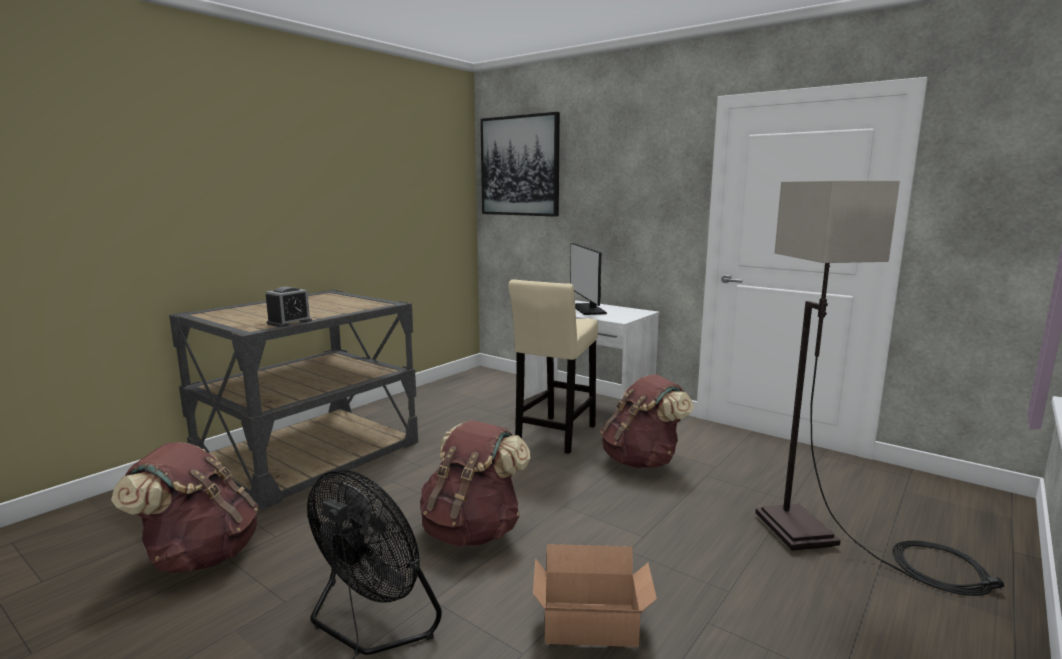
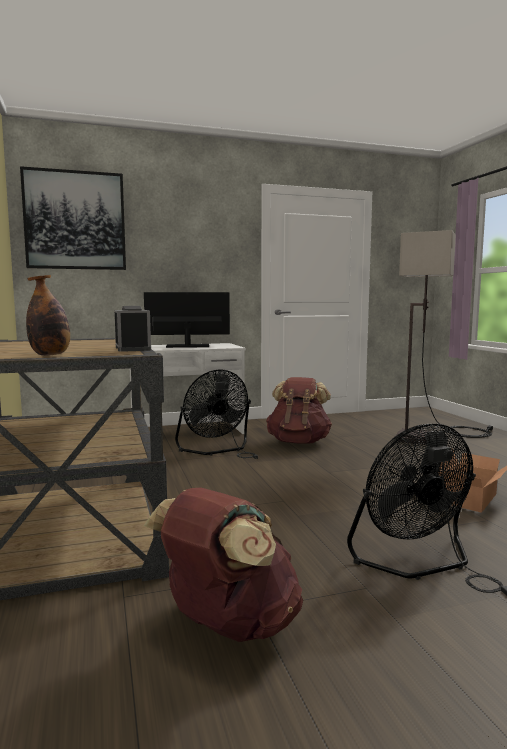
camera: 55 degrees left, 5 degrees down
brown backpack [420,420,531,547] -> none
beige stool [508,279,598,454] -> black fan [175,370,258,459]
monitor [570,243,607,315] -> monitor turned 150 degrees clockwise [144,292,230,348]
none -> bottle [26,275,70,356]

